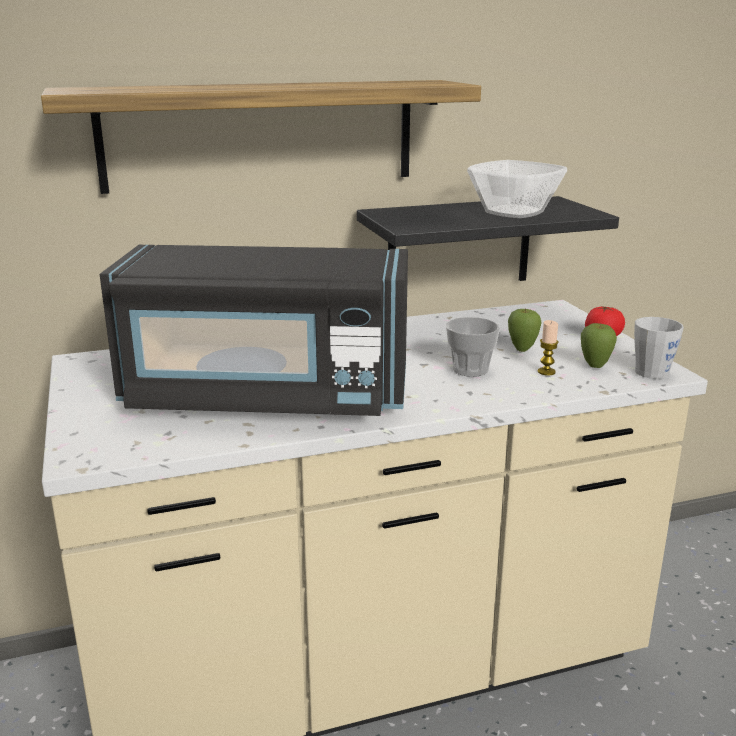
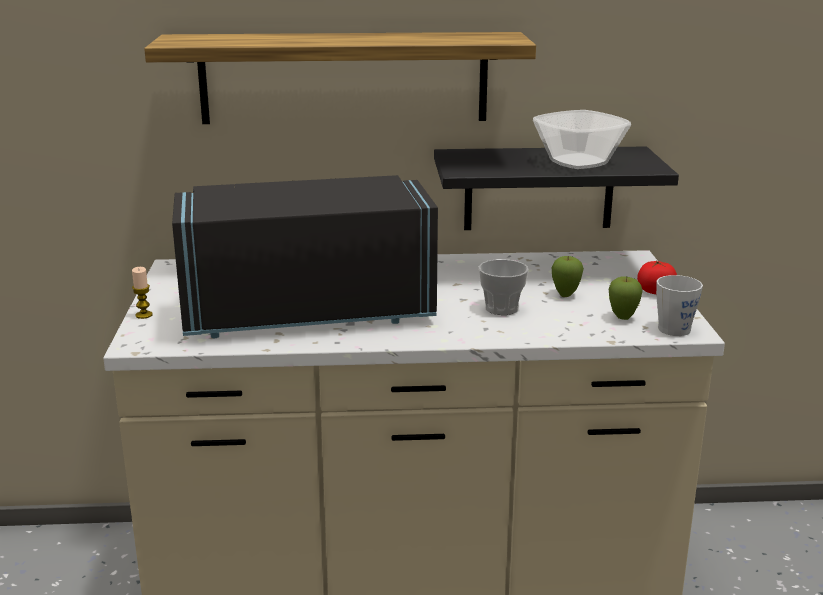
camera: 15 degrees right, 0 degrees up
black microwave [100,245,408,416] -> black microwave turned 150 degrees clockwise [172,175,438,338]
candle [537,320,559,376] -> candle moved to [132,267,153,319]

